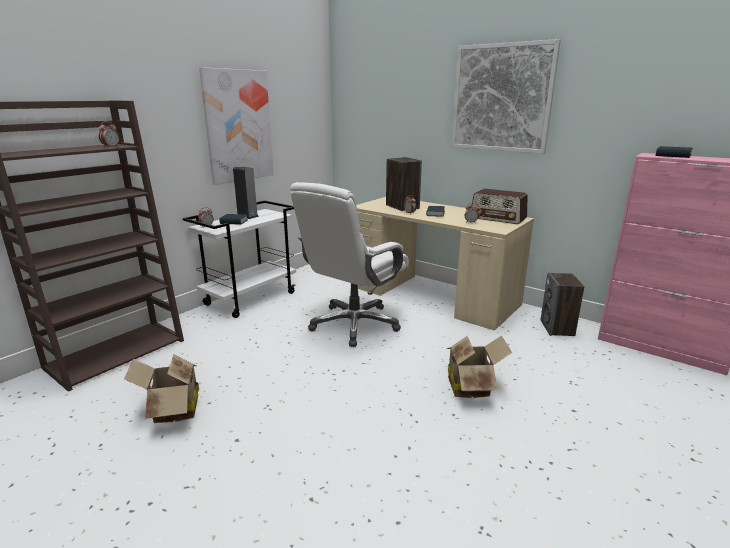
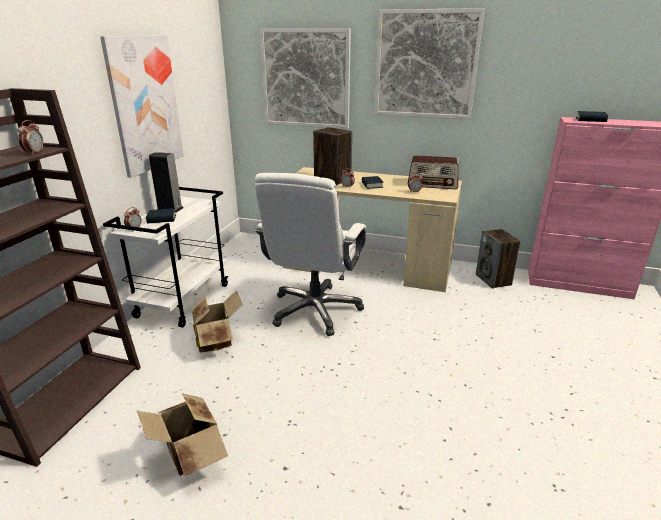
camera: 20 degrees left, 5 degrees up
cardboard box [447,335,512,398] -> cardboard box moved to [192,290,243,353]
none -> picture [260,29,351,129]

